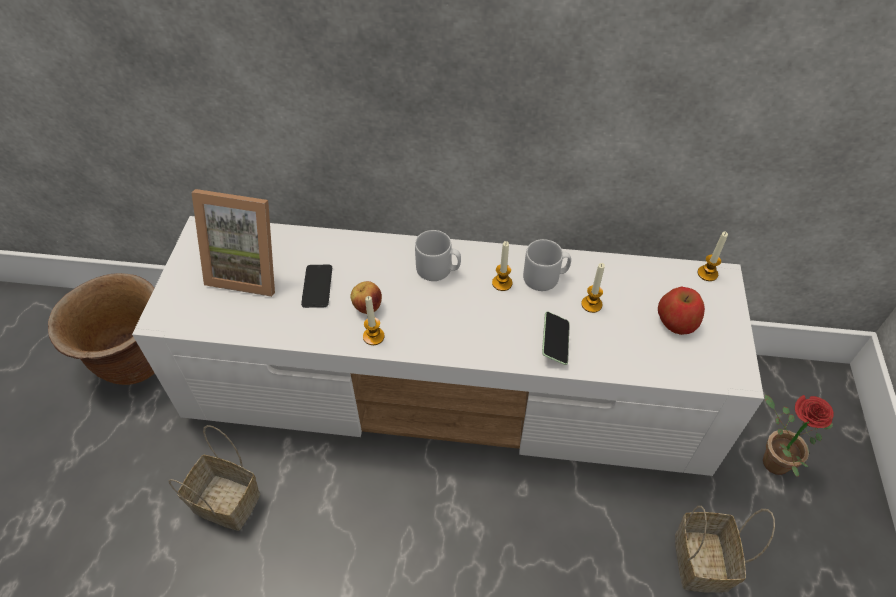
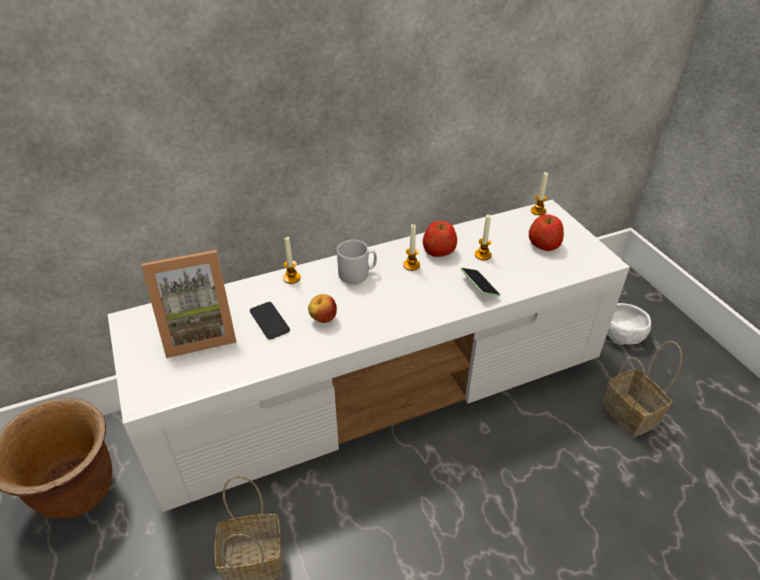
camera: 30 degrees left, 10 degrees down
candle [363,296,385,345] -> candle moved to [283,237,301,284]
grey mug [523,239,571,291] -> apple [423,221,457,257]
potted plant [763,395,834,477] -> white bowl [607,303,651,345]

